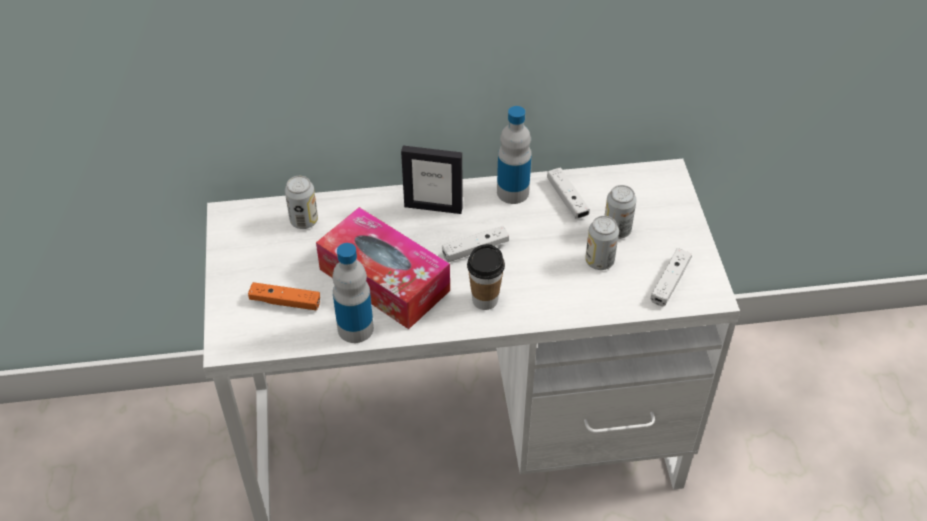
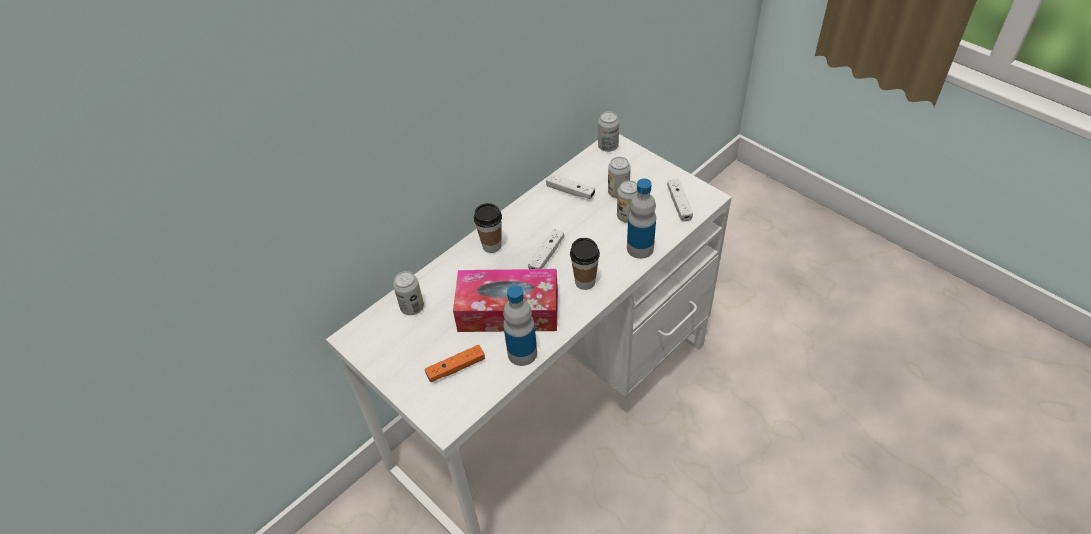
camera: 35 degrees left, 0 degrees up
picture frame [401,146,463,214] -> cup [474,203,502,253]
bottle [497,106,531,204] -> bottle moved to [627,178,656,259]
none -> can [598,111,619,152]

